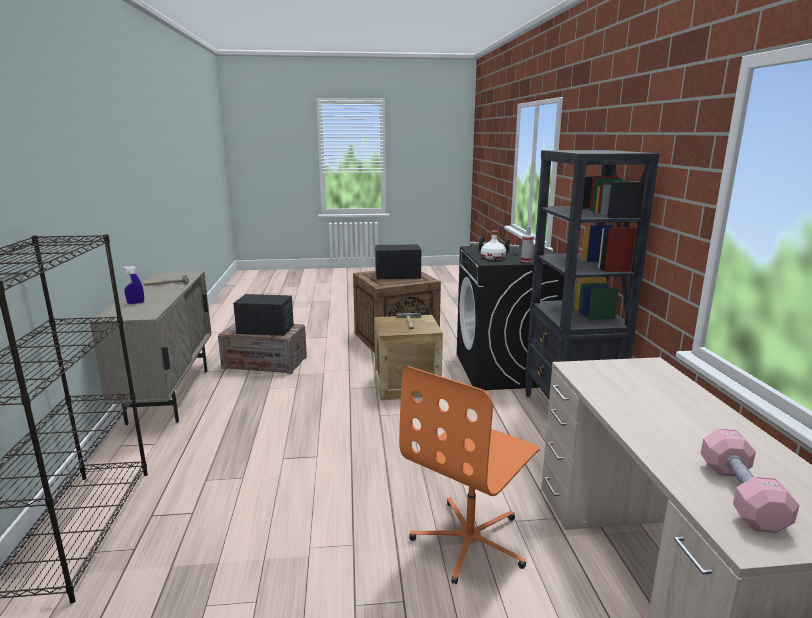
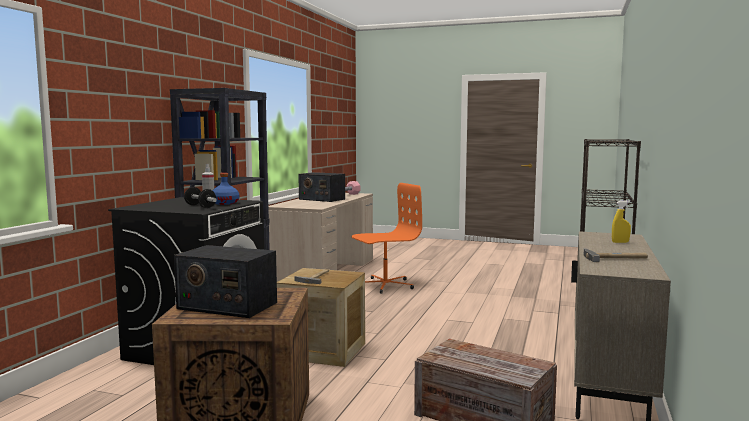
camera: 155 degrees left, 10 degrees down
blue spray bottle [123,266,144,304] -> yellow spray bottle [612,200,631,243]
radio [233,294,294,336] -> radio moved to [298,172,345,202]
white bottle [481,230,506,260] -> blue bottle [212,173,239,205]

